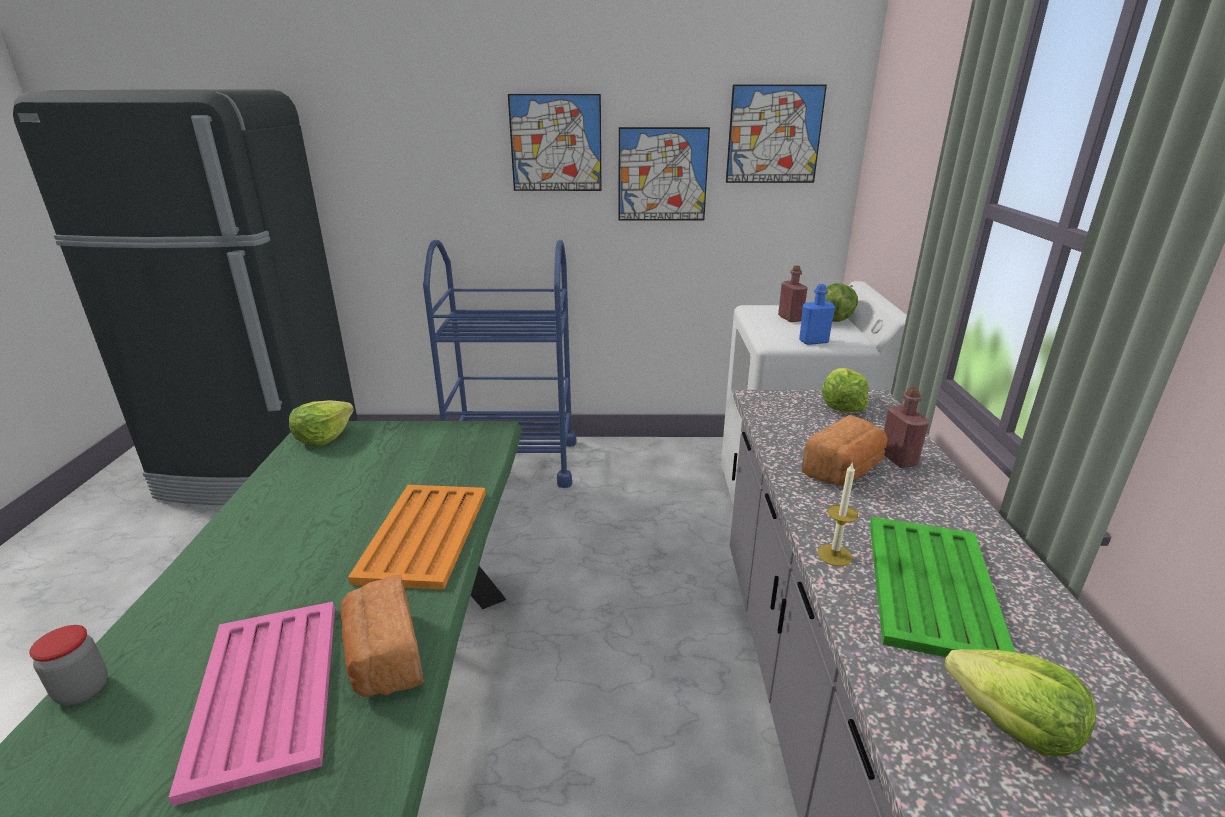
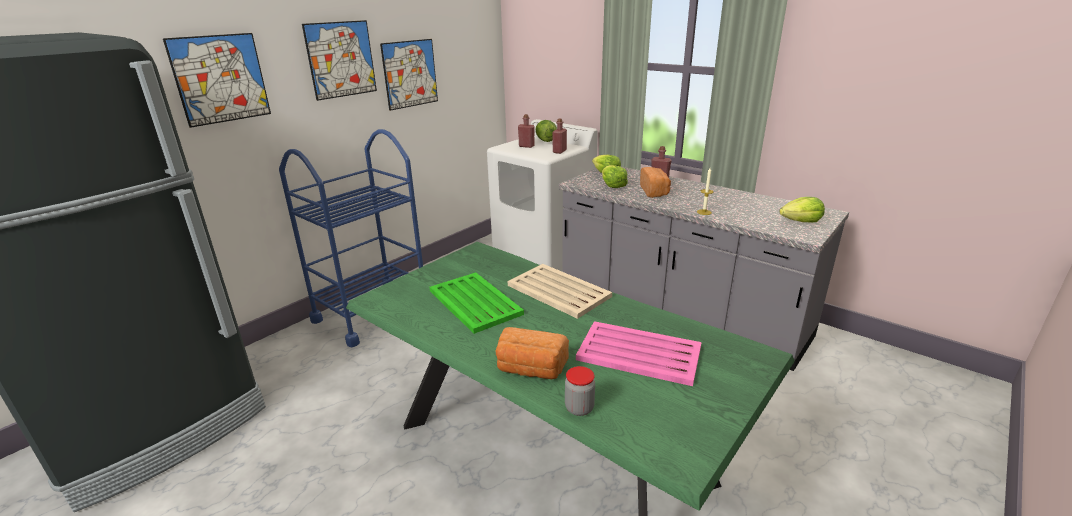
camera: 50 degrees left, 0 degrees up
lettuce [289,400,354,446] -> lettuce moved to [602,165,628,188]
bread [341,575,424,697] -> bread moved to [496,327,569,379]
orange tray [348,485,486,590] -> beige tray [508,264,612,319]
picture [726,85,827,183] -> picture moved to [163,33,271,128]
blue bottle [799,284,835,345] -> red bottle [552,118,567,154]
green tray [870,517,1015,657] -> green tray moved to [430,272,524,334]

